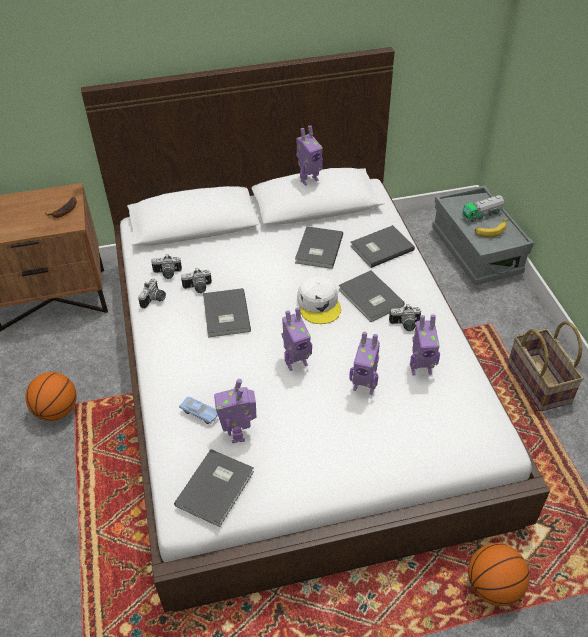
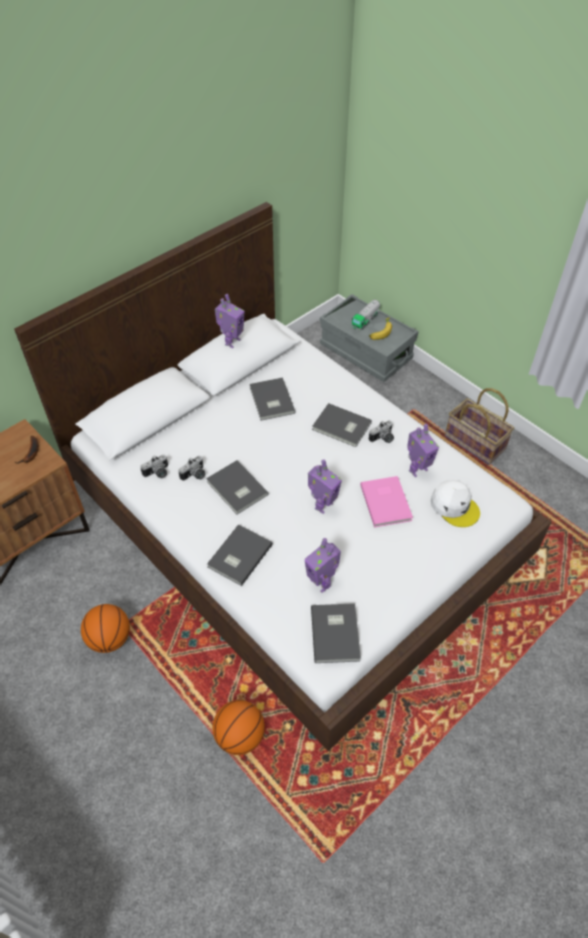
camera: 30 degrees left, 5 degrees up
camera [138,278,166,309] -> none
blue toy car [179,396,218,424] -> none
white cap [297,276,341,324] -> white cap moved to [431,480,480,527]
toy robot [349,332,380,395] -> pink book [360,476,413,527]
grey book [350,225,415,268] -> grey book moved to [207,524,273,586]
basketball [468,543,530,606] -> basketball moved to [212,700,265,755]

